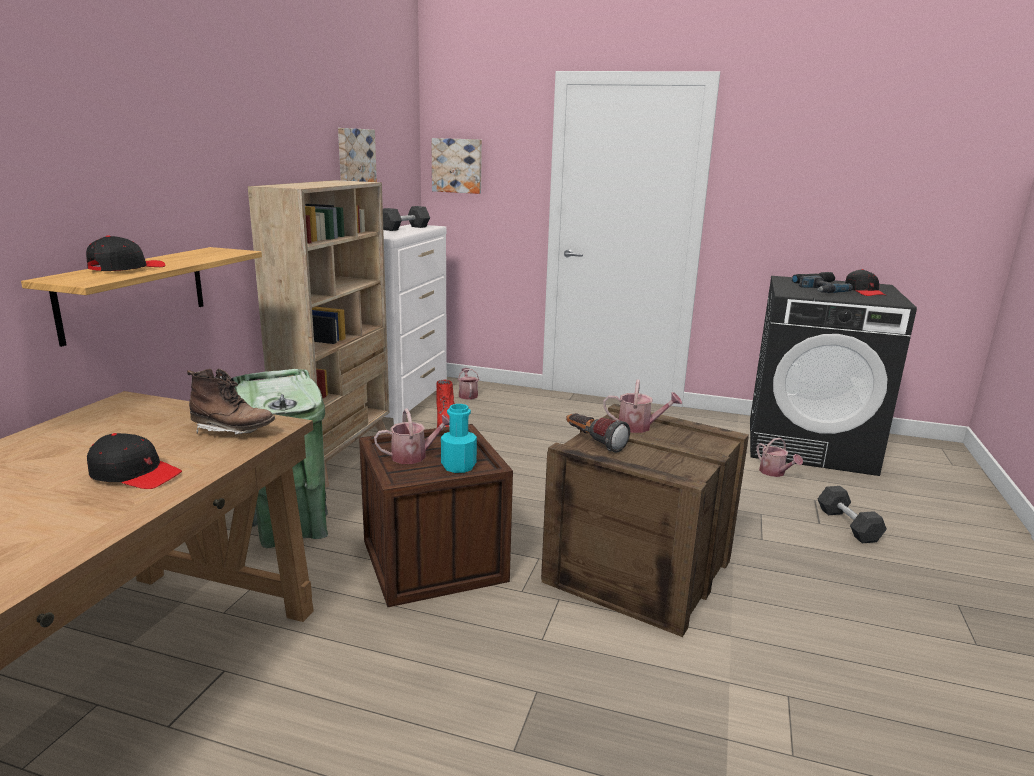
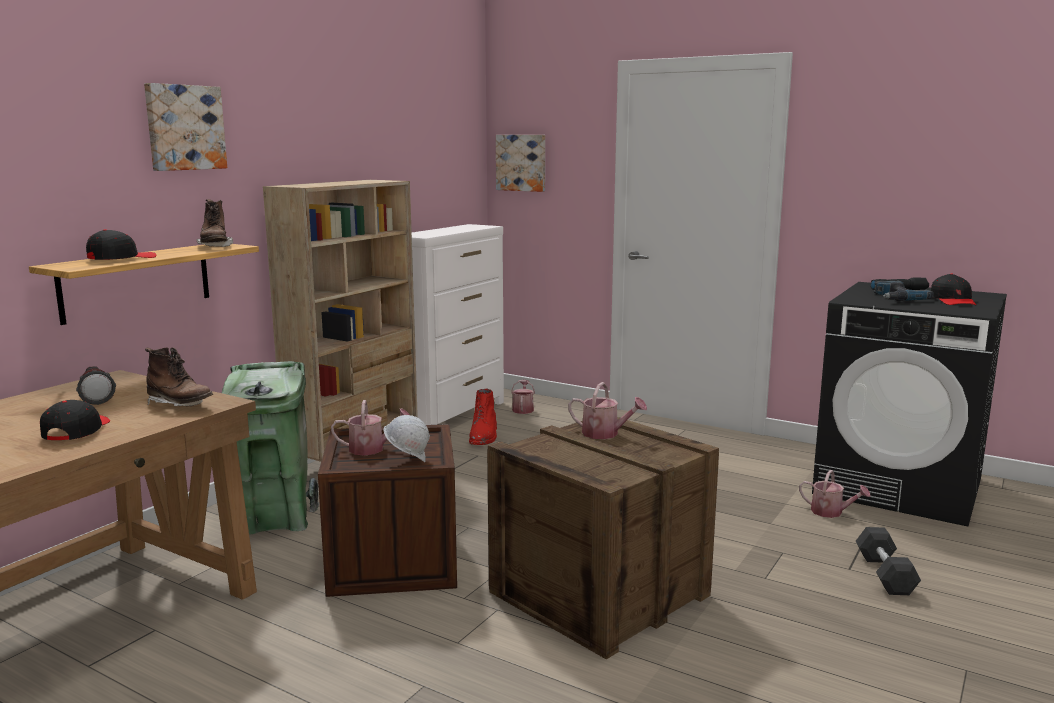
camera: 15 degrees right, 5 degrees down
black cap [87,433,182,489] -> black cap turned 120 degrees counterclockwise [40,400,110,440]
picture [338,128,377,182] -> picture moved to [144,83,227,171]
black dumbbell [383,206,430,231] -> none
turquoise bottle [441,404,477,473] -> white hard hat [383,415,430,462]
flashlight [566,413,630,453] -> flashlight moved to [76,366,116,405]
watering can [756,438,803,477] -> watering can turned 45 degrees counterclockwise [799,470,870,518]
none -> brown boot [197,199,233,247]

